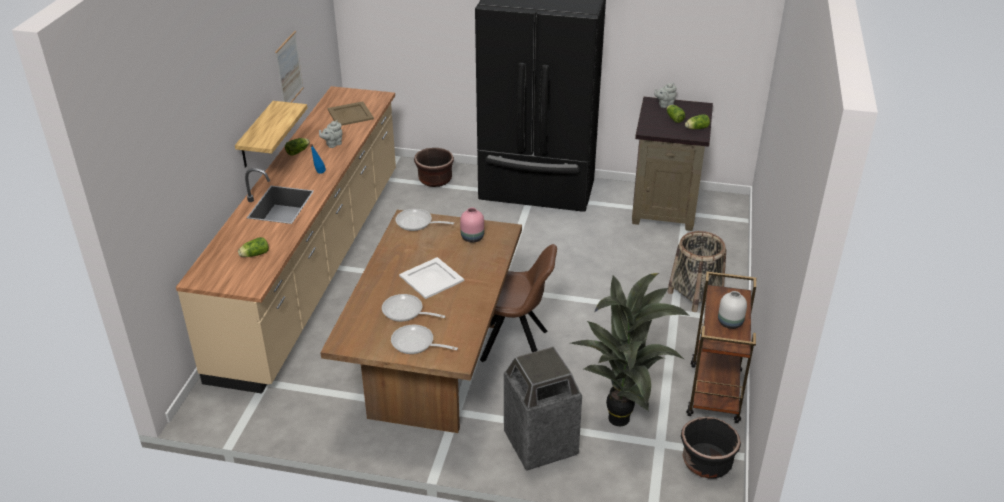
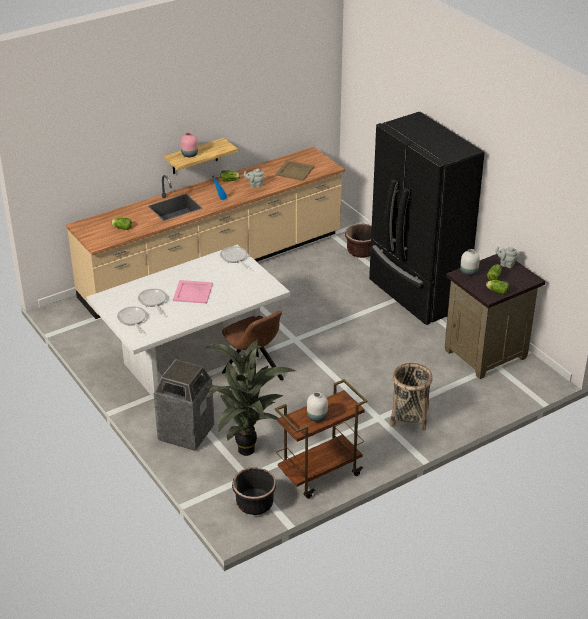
camera: 45 degrees right, 0 degrees up
picture [275,31,303,103] -> none
brown dining table [320,210,522,433] -> white dining table [86,245,290,398]
white tray [399,257,464,299] -> pink tray [173,280,213,304]
pink vase [460,208,484,242] -> pink vase moved to [181,132,198,157]
none -> white vase [460,249,480,276]

